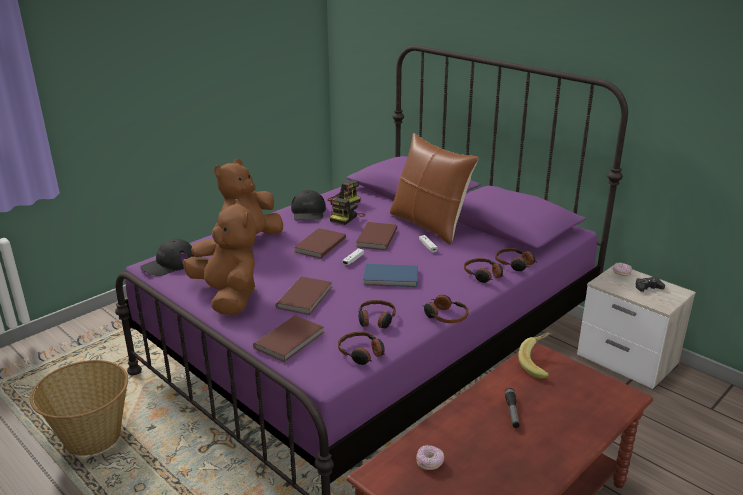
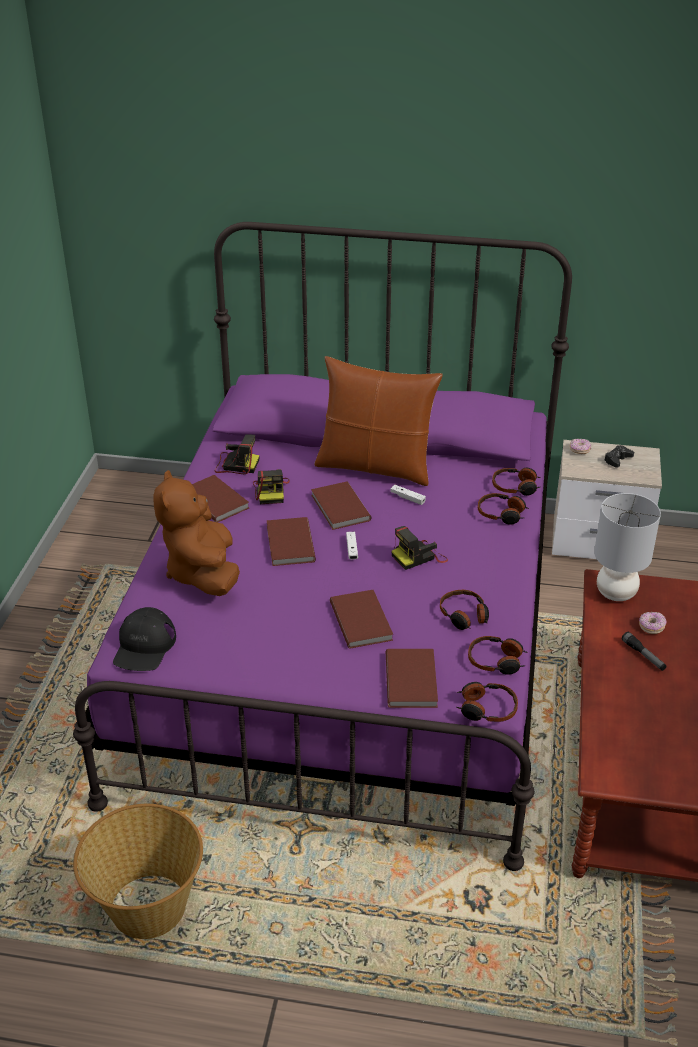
camera: 35 degrees left, 10 degrees up
brown plush toy [183,199,256,315] -> none
black cap [291,190,326,220] -> brown book [192,475,249,523]
blue book [363,264,418,287] -> camera [391,526,448,570]
donut [416,445,444,470] -> donut moved to [639,612,666,634]
headphones [423,295,469,323] -> headphones moved to [457,682,518,722]
banana [518,332,552,379] -> grey table lamp [594,493,661,601]

